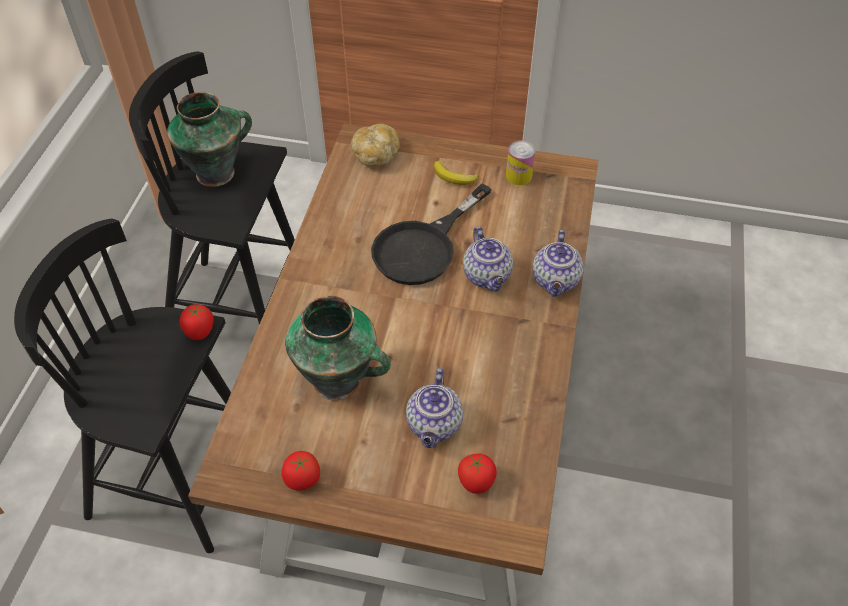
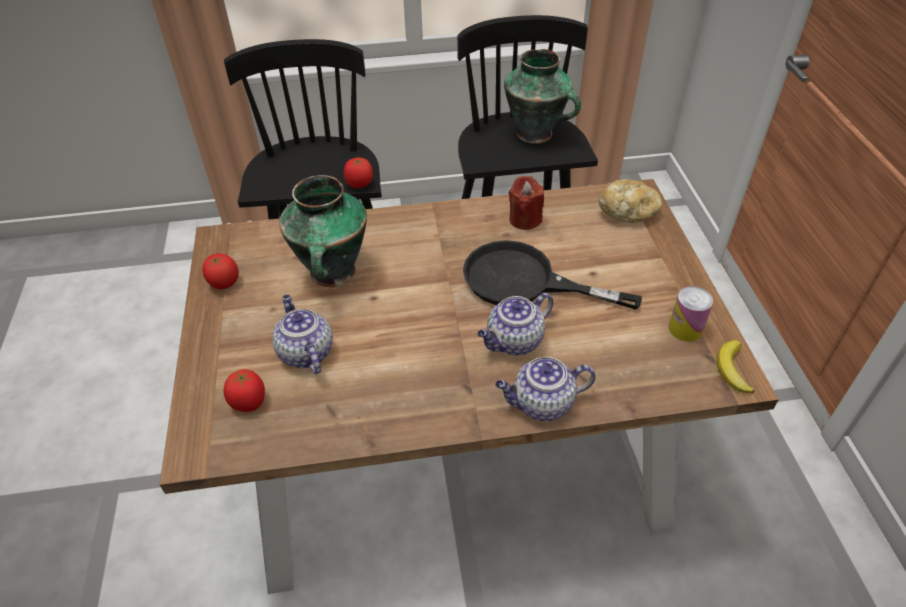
camera: 70 degrees right, 5 degrees down
teapot [406,368,463,448] -> teapot turned 75 degrees clockwise [272,295,333,374]
banana [434,161,479,185] -> banana moved to [716,340,755,394]
none -> red candle [509,176,544,230]

